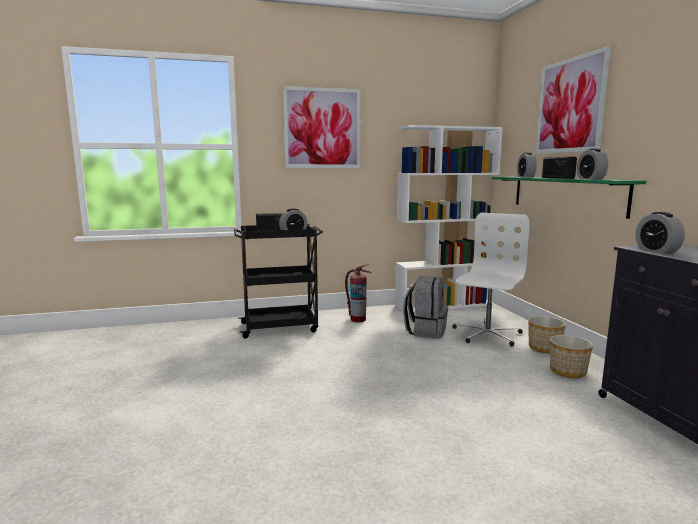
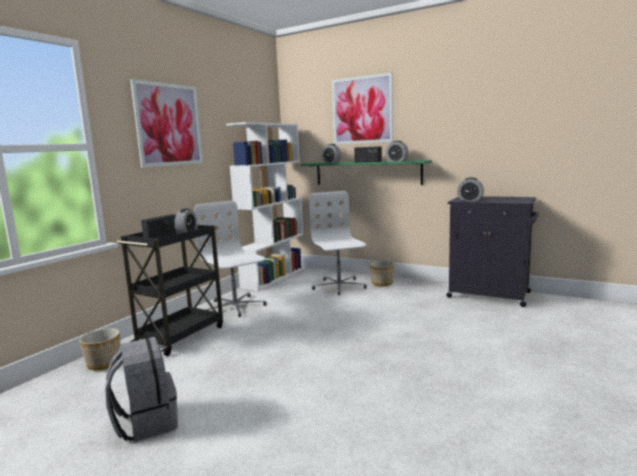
camera: 45 degrees left, 0 degrees up
fire extinguisher [345,264,371,322] -> white office chair [194,201,267,317]
grey backpack [403,276,448,339] -> grey backpack moved to [105,337,178,442]
planter [550,335,593,378] -> planter moved to [79,328,121,370]

